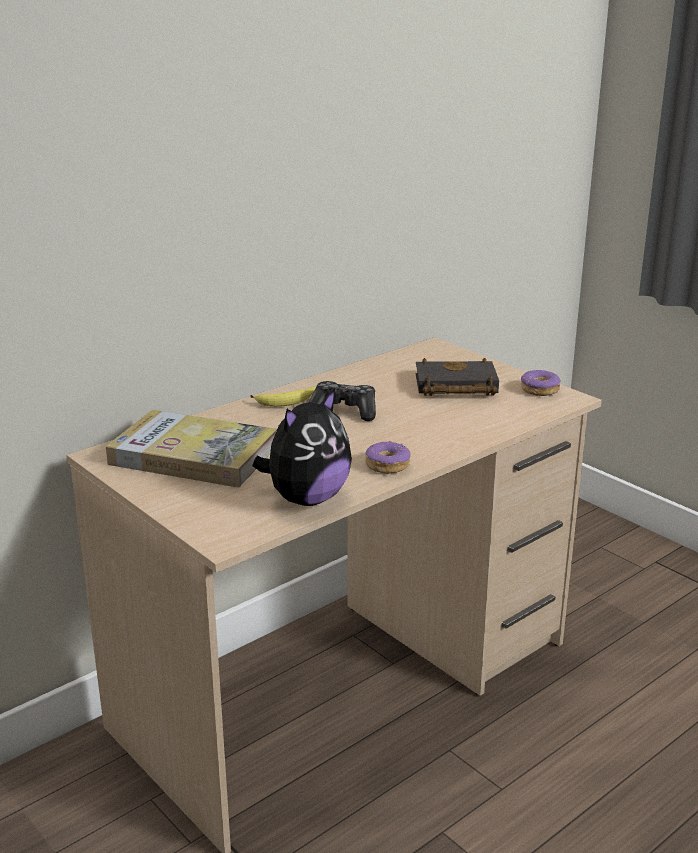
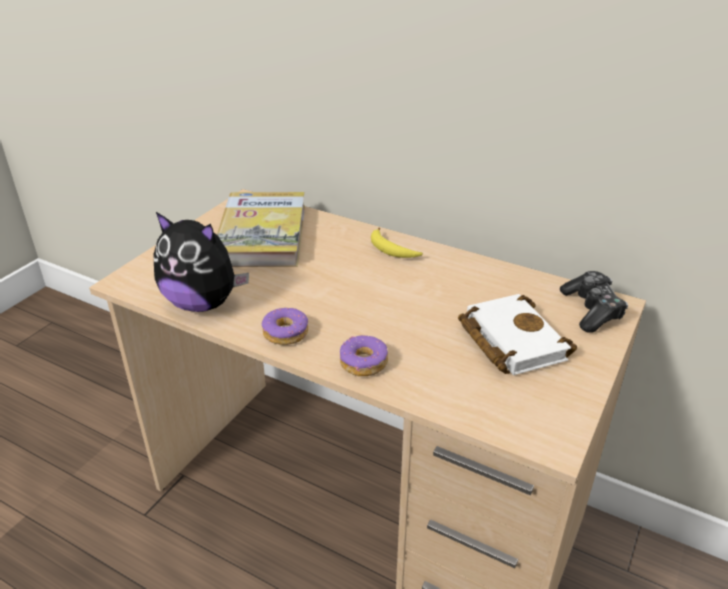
camera: 70 degrees right, 10 degrees up
game controller [309,381,376,421] -> game controller moved to [560,271,628,333]
black book [415,358,499,396] -> white book [458,294,577,375]
donut [521,370,560,396] -> donut moved to [340,335,388,376]

